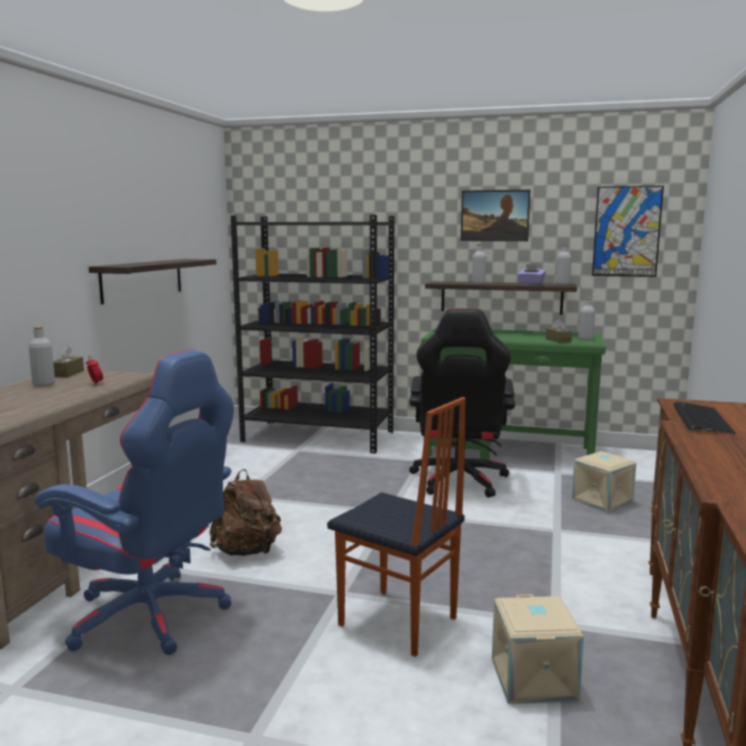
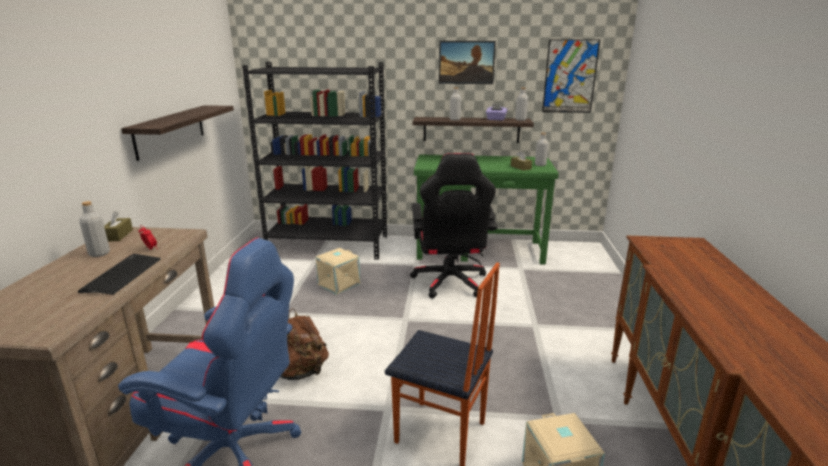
camera: 10 degrees left, 10 degrees up
beige storage box [572,451,636,513] -> beige storage box moved to [315,248,360,295]
keyboard [674,402,735,434] -> keyboard moved to [78,254,161,295]

